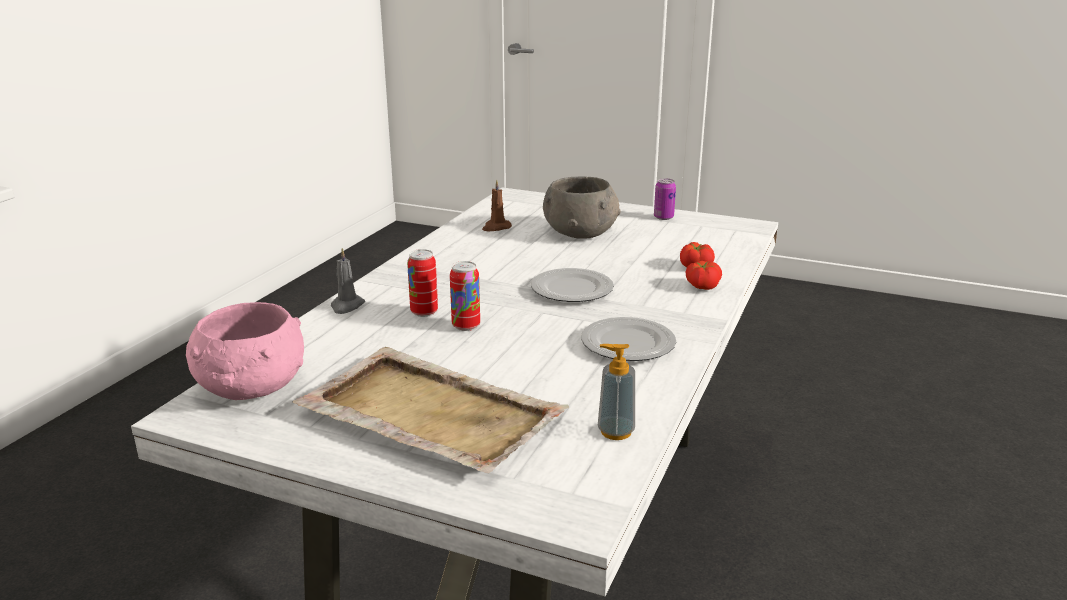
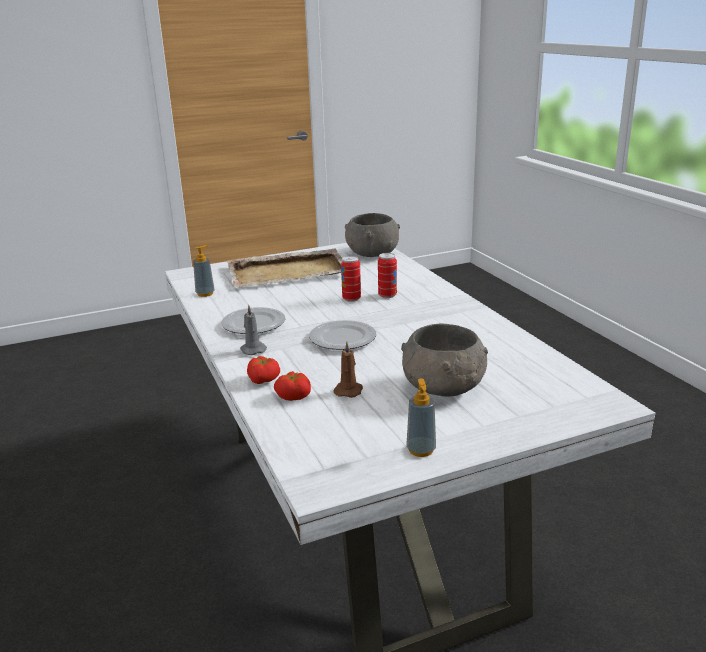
camera: 135 degrees right, 0 degrees up
pink bowl [186,302,304,400] -> grey bowl [345,213,400,257]
grey candle [331,248,365,314] -> grey candle moved to [240,305,267,355]
brown candle [482,180,512,231] -> brown candle moved to [333,342,363,398]
can [654,178,676,220] -> soap dispenser [406,378,436,457]

